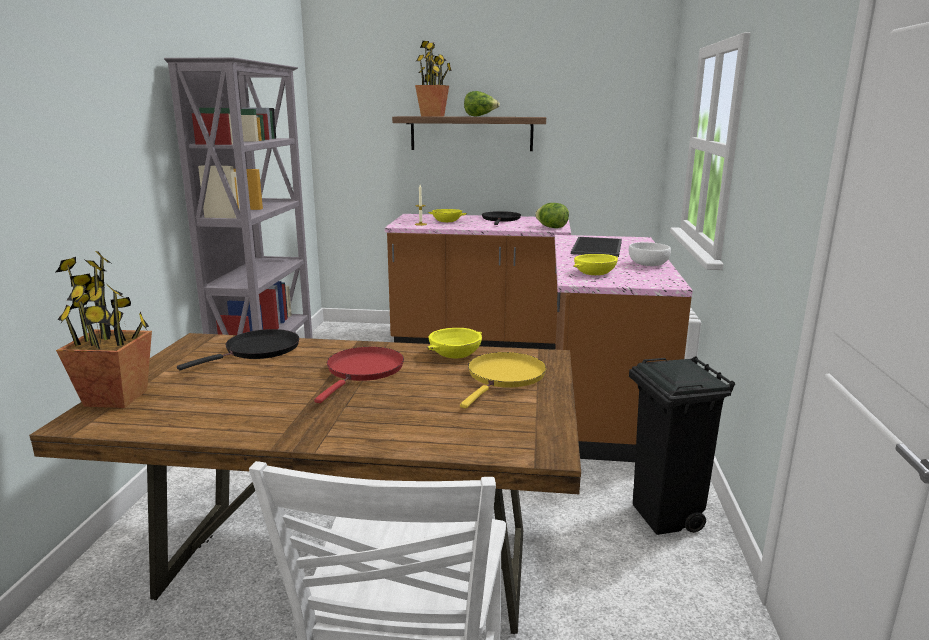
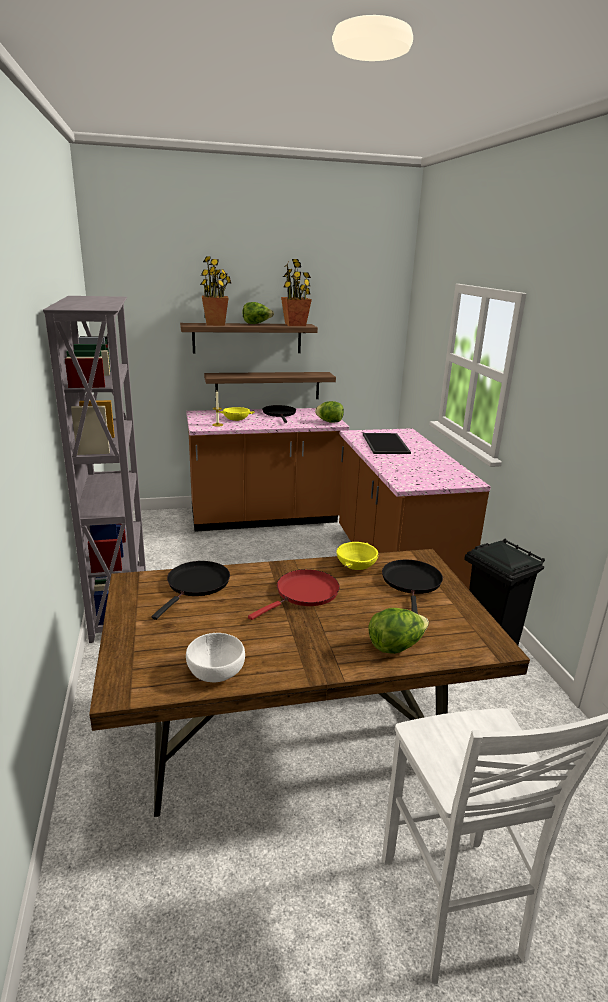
camera: 20 degrees left, 5 degrees up
potted plant [55,250,152,408] -> potted plant moved to [281,259,312,326]
red frying pan [314,347,404,403] -> red frying pan turned 45 degrees clockwise [248,569,340,620]
yellow frying pan [460,352,546,408] -> black frying pan [382,560,443,614]
yellow bowl [573,254,618,275] -> none
white bowl [629,242,671,266] -> white bowl moved to [186,633,245,682]
none -> shelf [204,372,336,399]
none -> lettuce [369,608,429,654]

